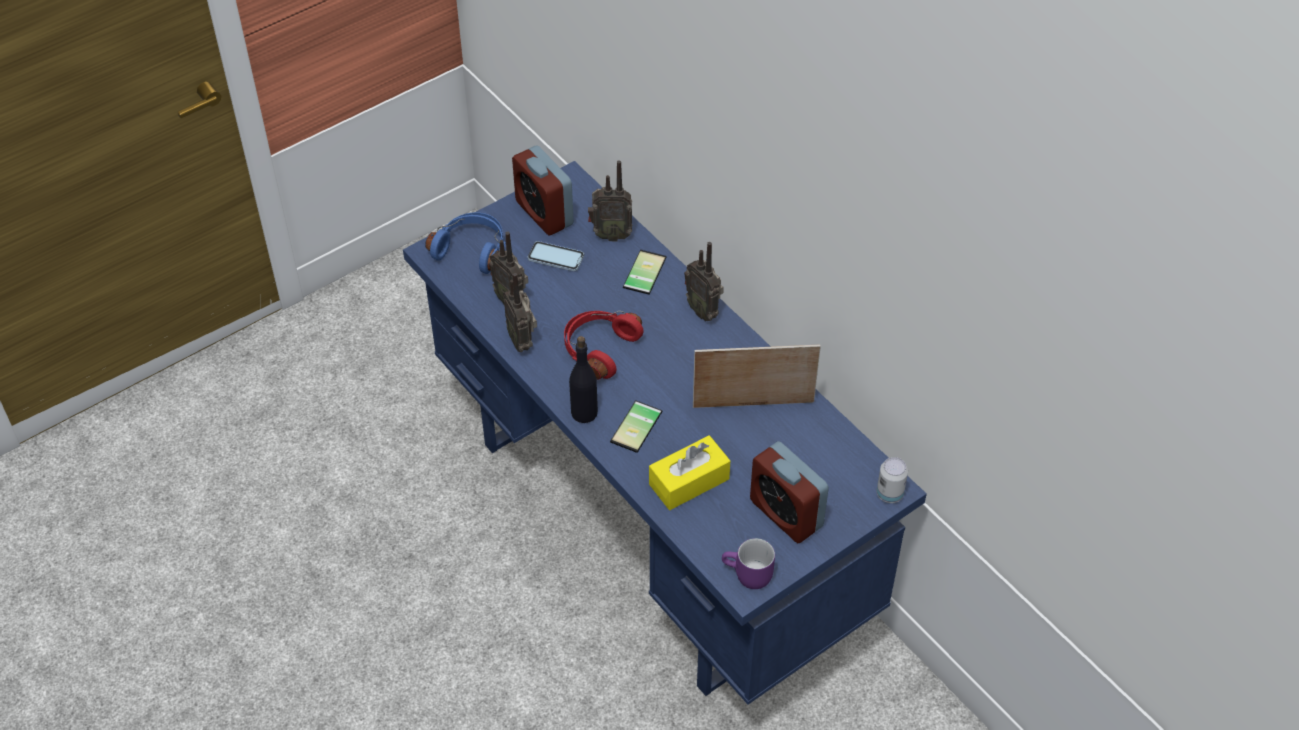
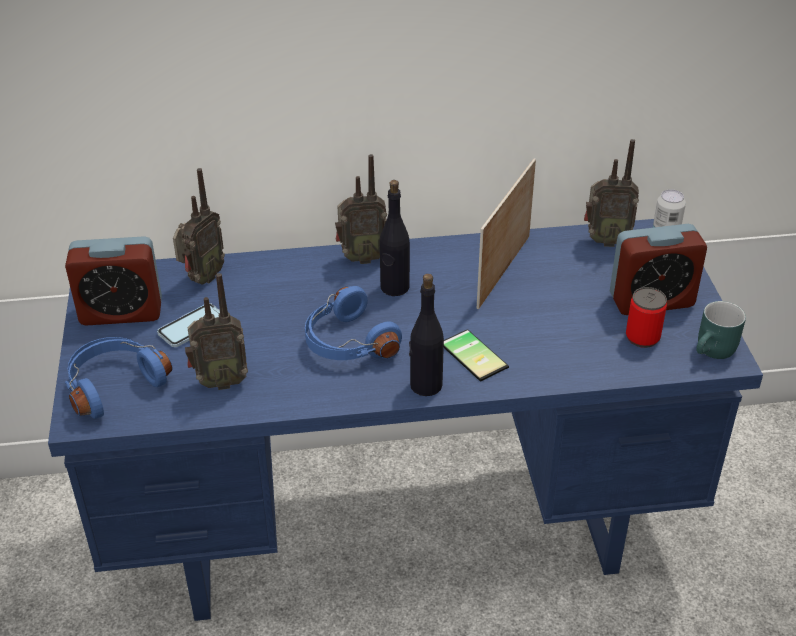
camera: 60 degrees left, 10 degrees down
radio [503,273,537,352] -> radio moved to [584,139,639,247]
red headphones [564,311,643,380] -> blue headphones [305,286,402,360]
phone [623,250,667,295] -> none
yellow tissue box [649,435,730,510] -> none
purple mug [722,538,775,589] -> turquoise mug [696,301,746,359]
none -> black bottle [380,180,410,296]
none -> can [626,287,667,348]

